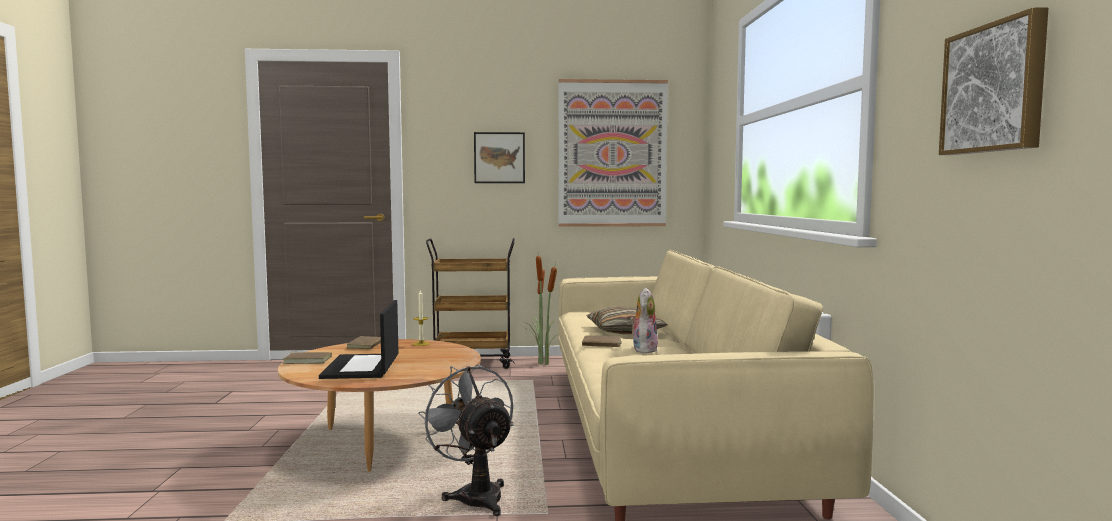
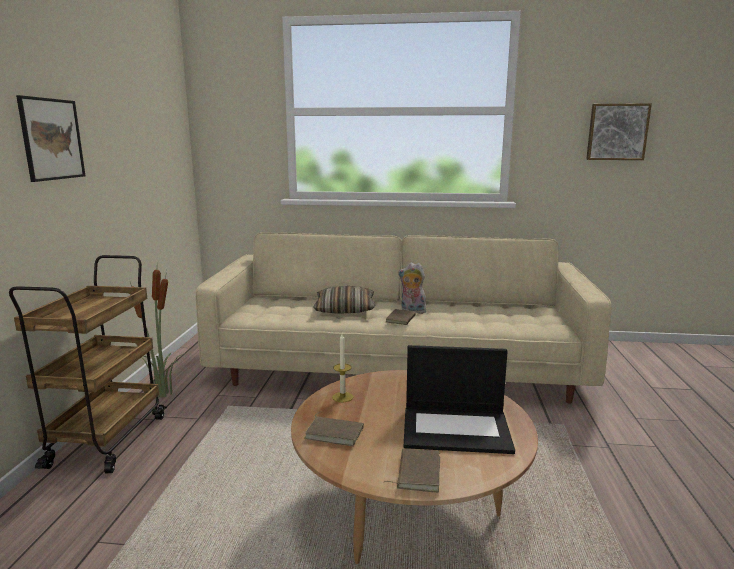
camera: 80 degrees left, 10 degrees up
grey fan [418,364,514,516] -> none
picture [558,79,668,227] -> none

